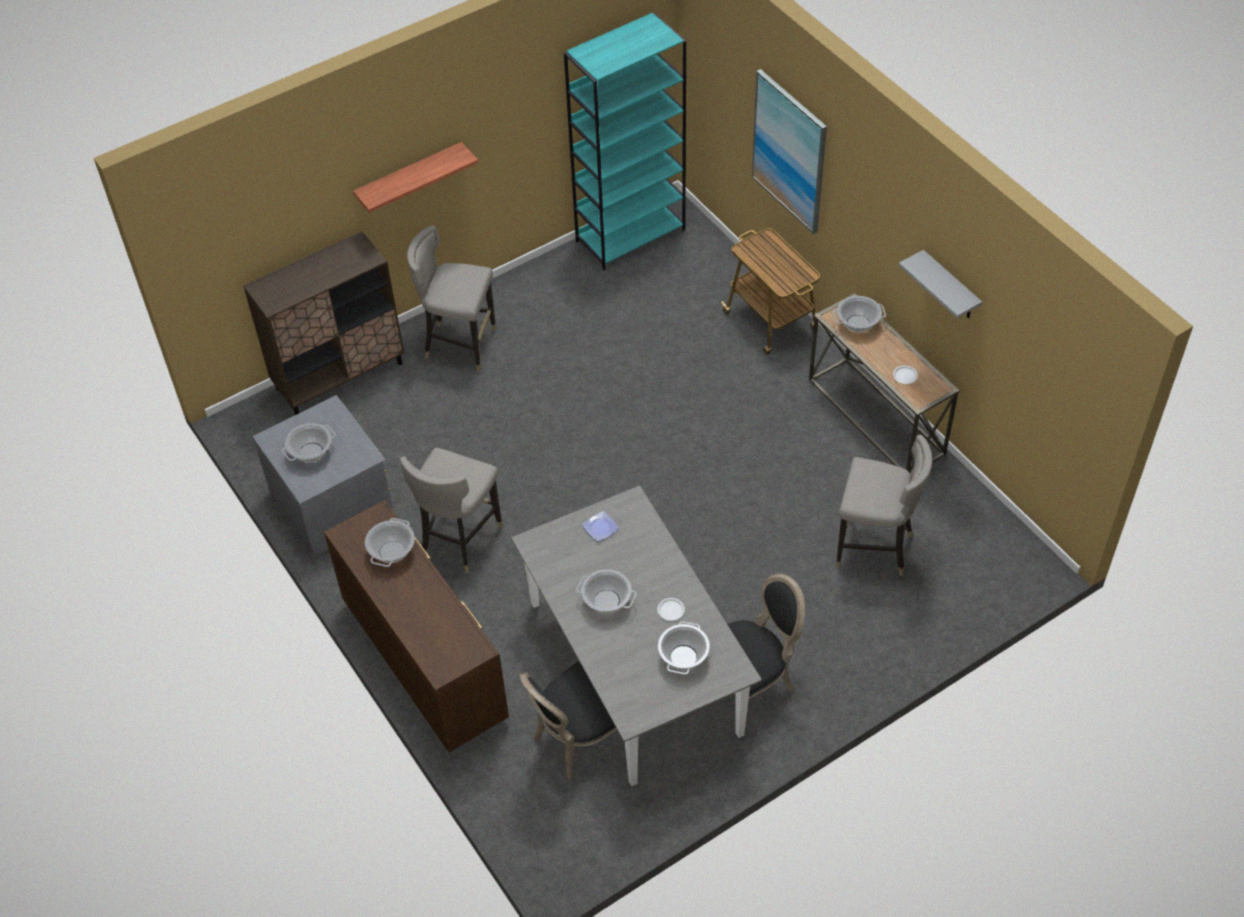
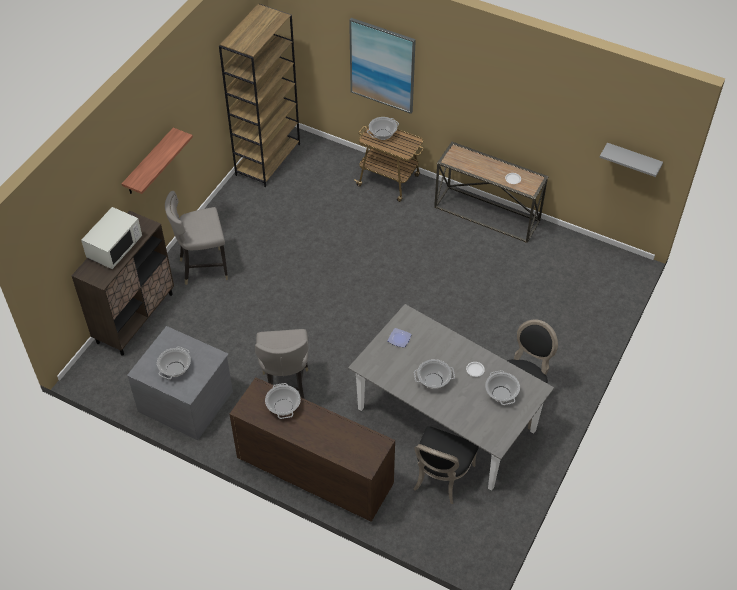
camera: 30 degrees left, 0 degrees up
turquoise bookcase [564,13,686,271] -> brown bookcase [219,4,300,187]
cooking pot [833,296,886,333] -> cooking pot moved to [367,117,399,140]
grey stool [836,435,932,576] -> none
grey shelf [899,250,982,318] -> grey shelf moved to [600,143,663,177]
none -> white microwave [81,207,142,269]

